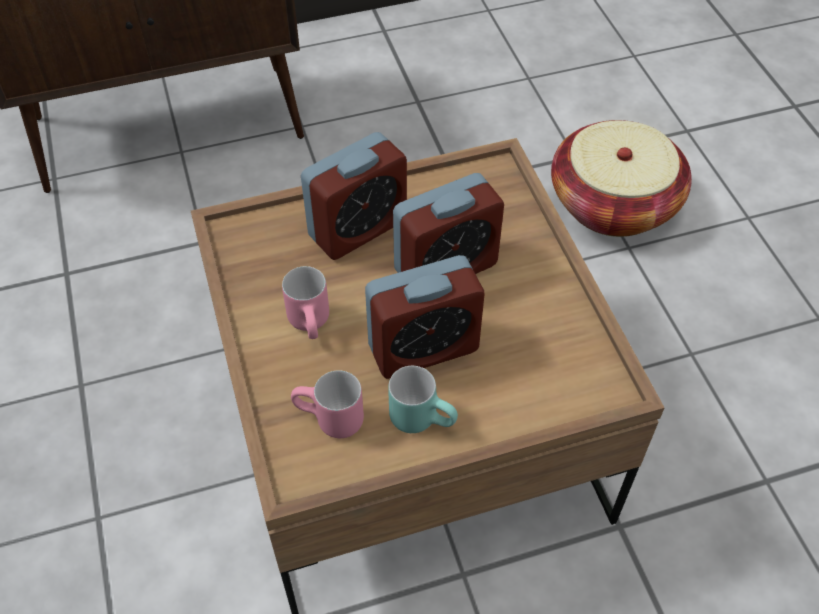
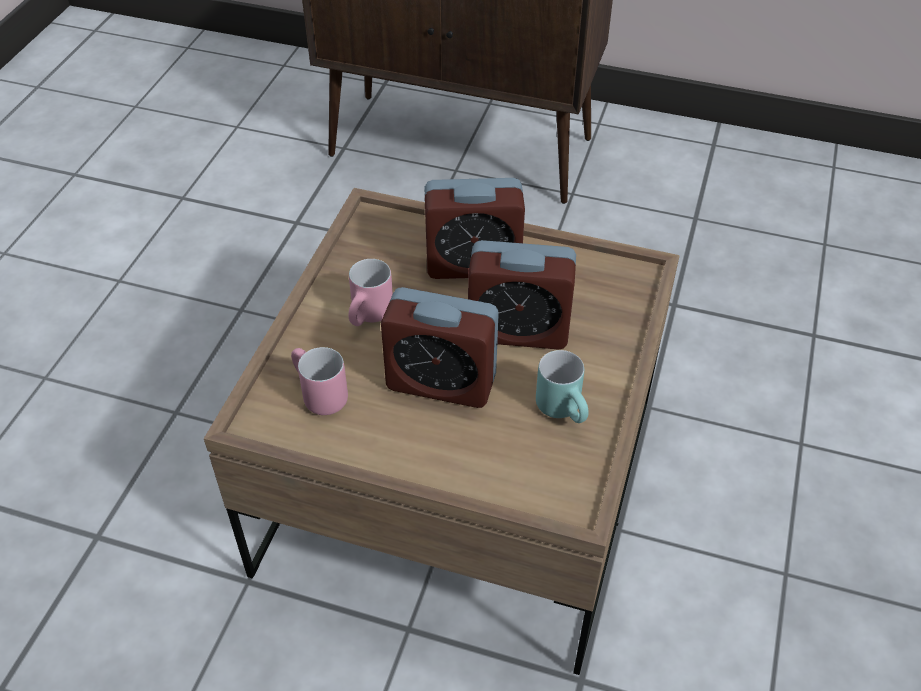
camera: 35 degrees right, 5 degrees down
turquoise mug [388,366,458,433] -> turquoise mug moved to [536,350,589,423]
basket [551,120,692,237] -> none

